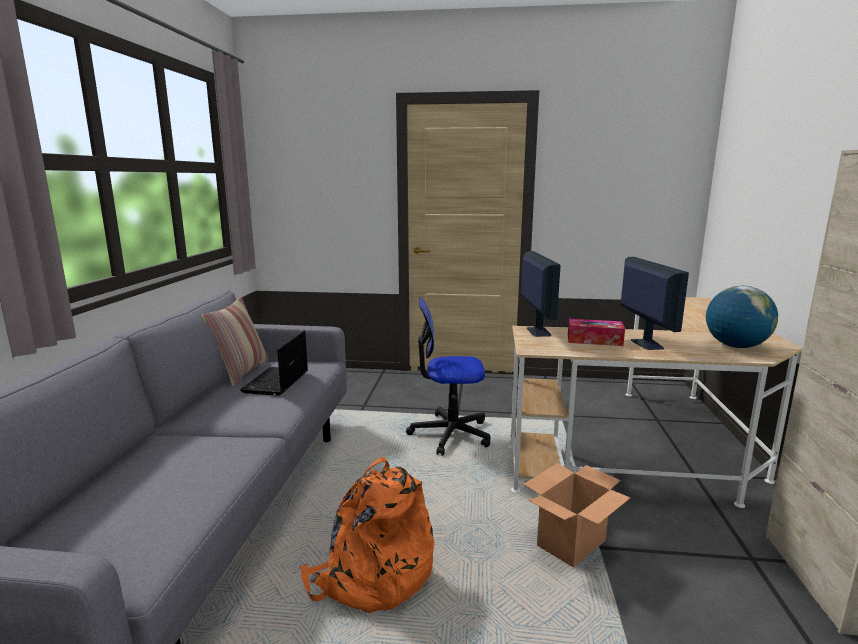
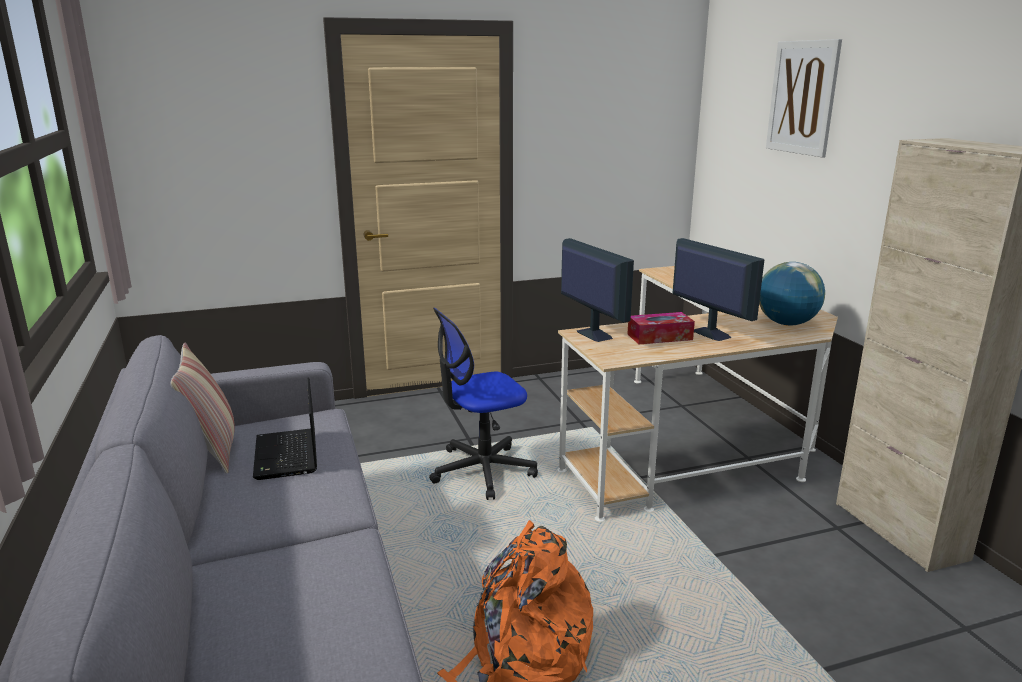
camera: 25 degrees left, 5 degrees up
cardboard box [524,463,630,567] -> none
none -> picture [766,39,842,157]

